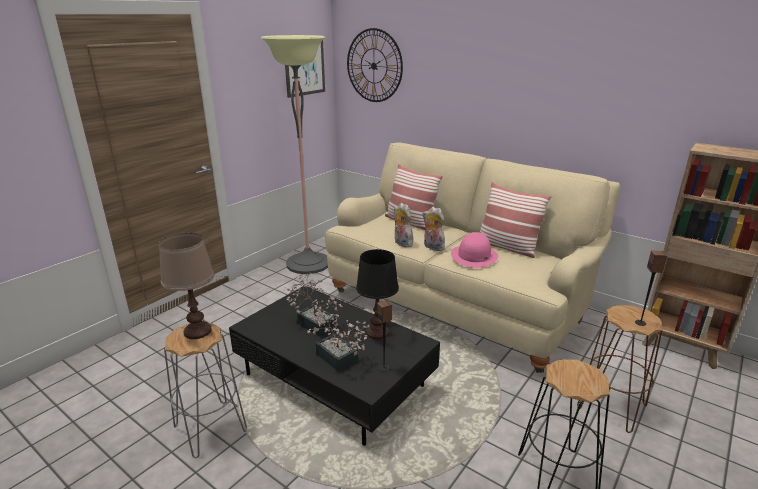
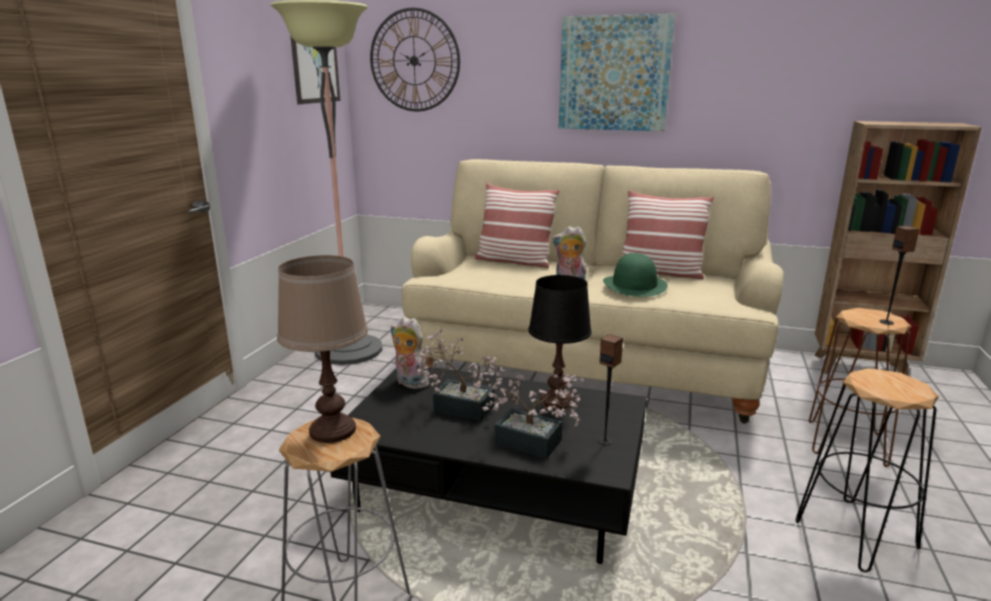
camera: 20 degrees left, 5 degrees down
plush toy [394,203,415,247] -> plush toy moved to [391,316,429,389]
pink hat [451,232,498,268] -> green hat [603,253,668,297]
none -> picture [559,14,675,131]

